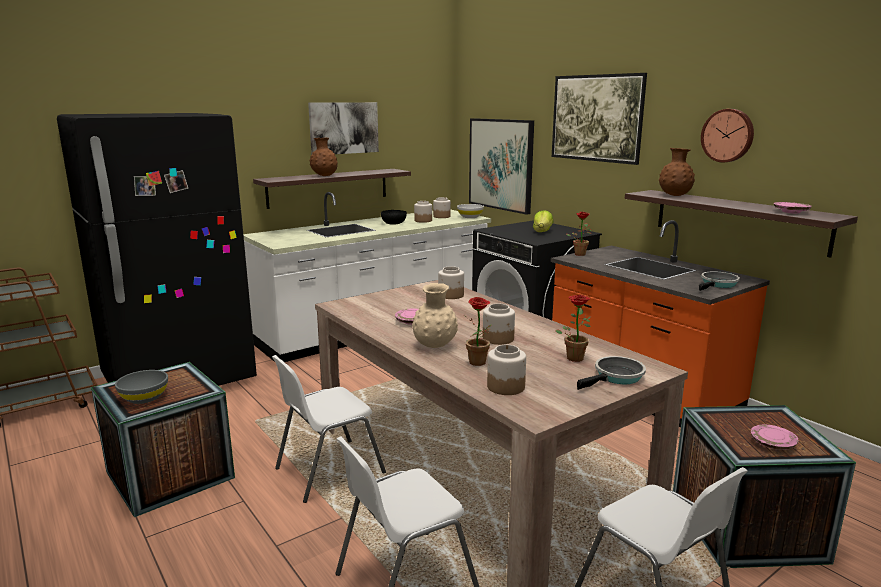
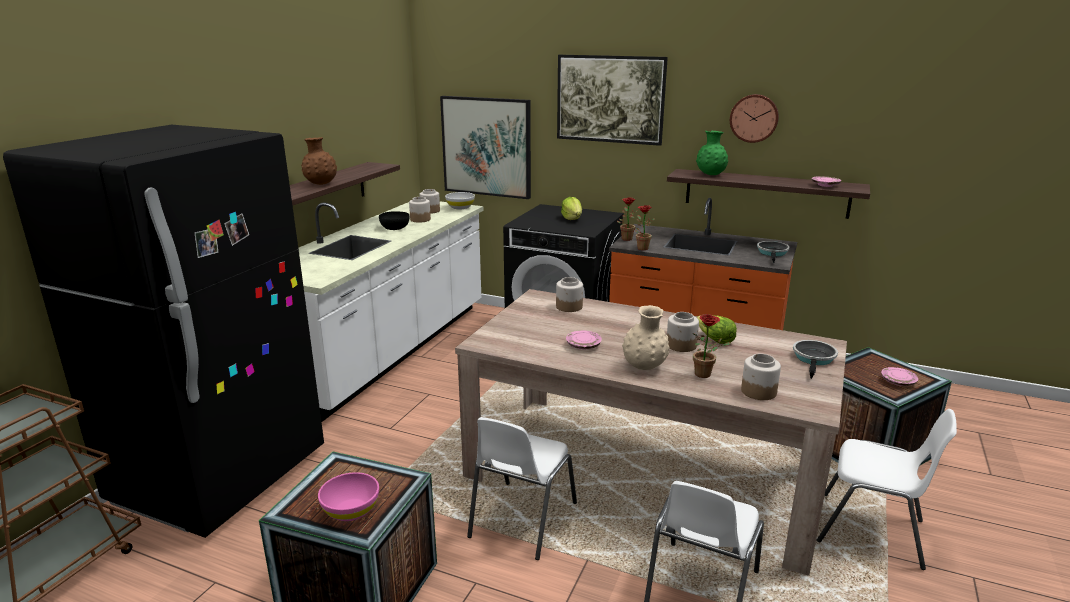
camera: 30 degrees left, 5 degrees up
grey bowl [115,370,168,404] -> pink bowl [318,472,379,521]
picture [308,102,379,155] -> none
potted plant [555,295,591,362] -> potted plant moved to [635,205,655,250]
brown vase [659,148,695,196] -> green vase [696,131,728,175]
none -> lettuce [697,315,737,344]

